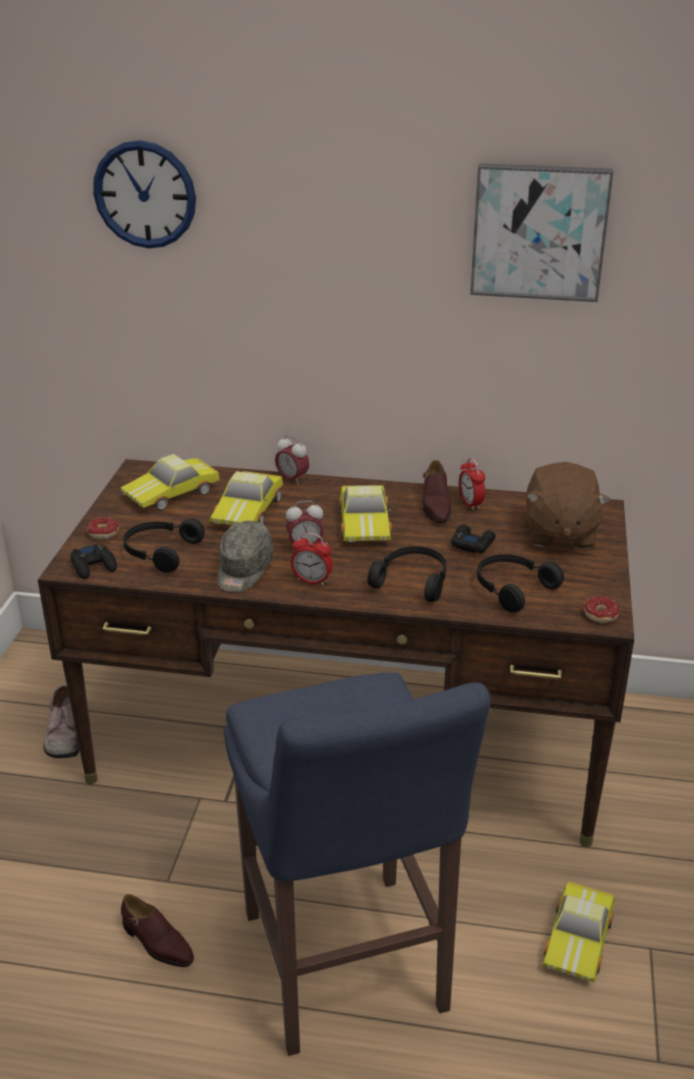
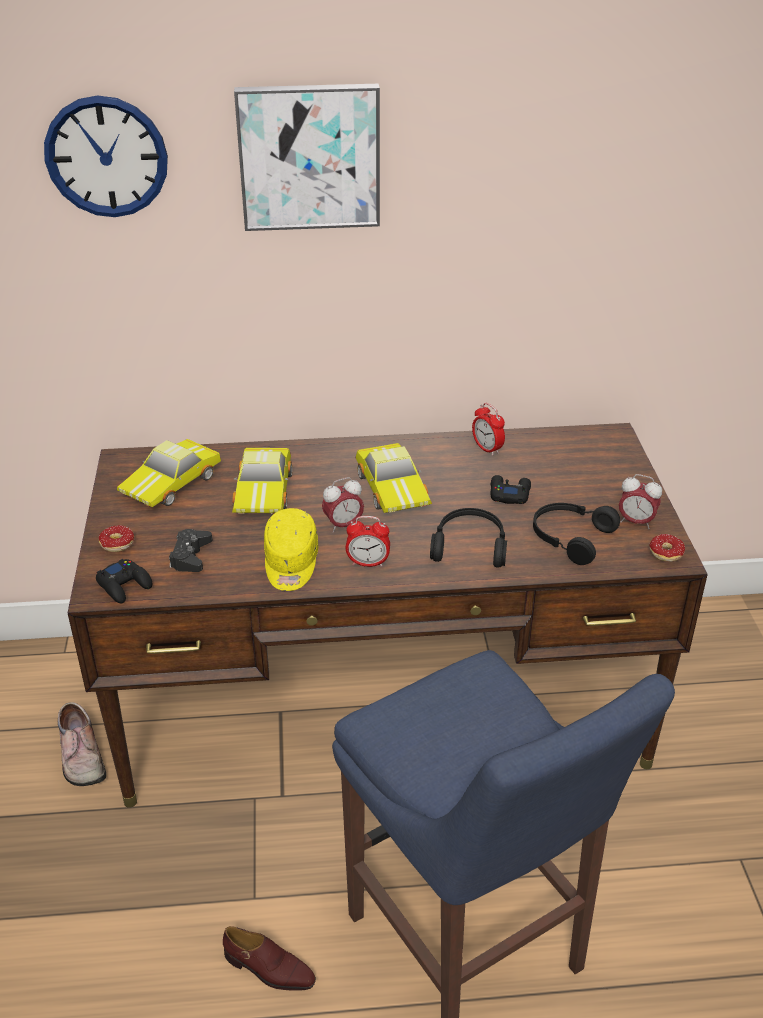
camera: 15 degrees left, 5 degrees up
black headphones [123,519,205,572] -> black game controller [169,529,212,572]
grey cap [218,521,273,592] -> yellow cap [264,508,318,591]
alarm clock [275,435,309,486] -> alarm clock moved to [619,474,662,529]
brown shoe [423,460,451,523] -> none
picture [470,163,613,302] -> picture moved to [234,84,380,231]
brown plush toy [526,462,610,550] -> none
toy car [542,882,614,982] -> none

